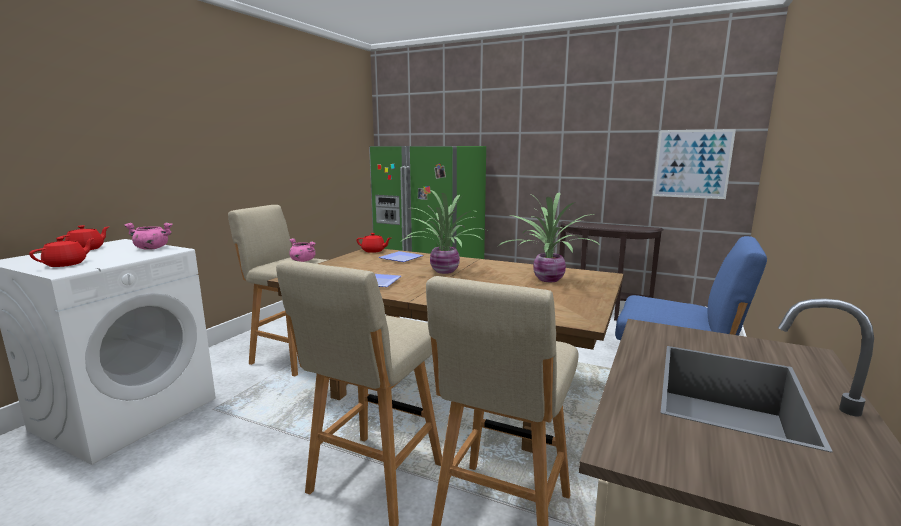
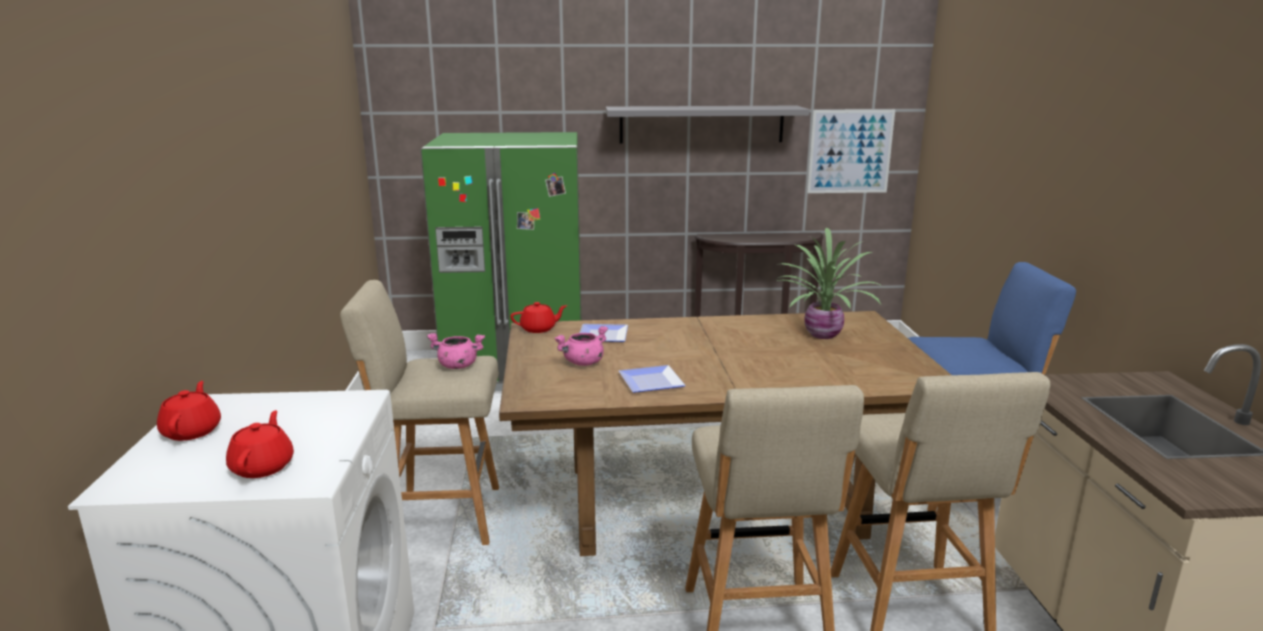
camera: 30 degrees left, 5 degrees up
pink cooking pot [124,222,172,250] -> pink cooking pot moved to [555,326,608,366]
potted plant [402,190,485,274] -> none
none -> grey shelf [606,106,810,144]

